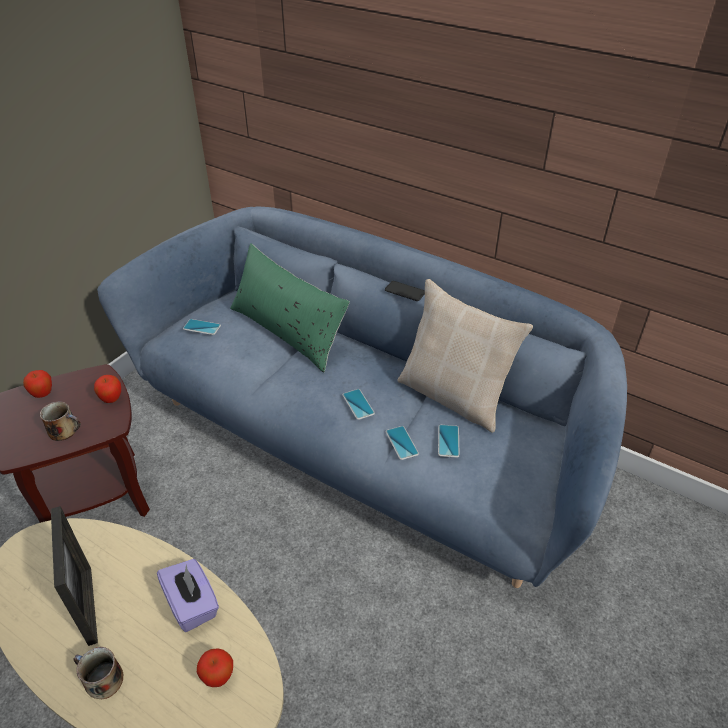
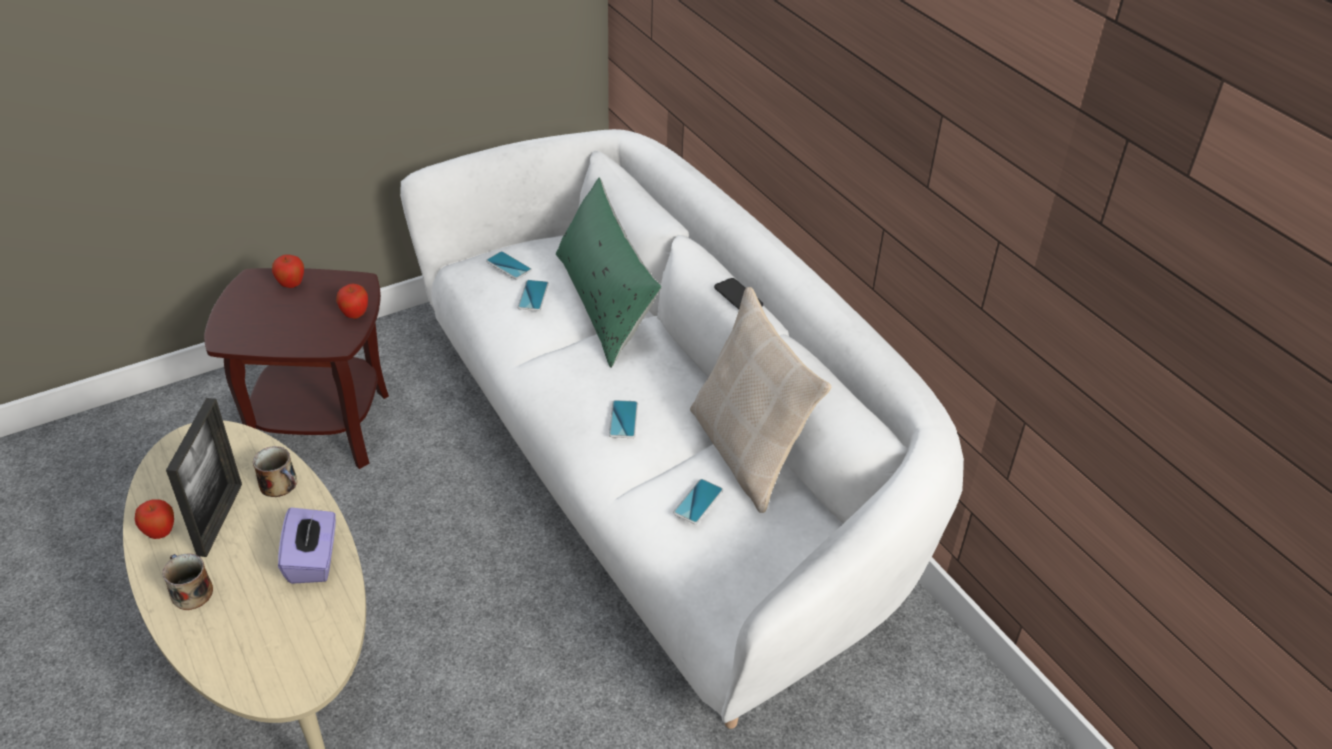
camera: 25 degrees right, 0 degrees up
mug [40,401,81,441] -> mug moved to [253,446,297,497]
blue sofa [97,206,627,588] -> white sofa [400,129,964,729]
apple [197,648,233,687] -> apple moved to [135,499,174,539]
phone [386,426,419,460] -> phone moved to [518,280,549,311]

